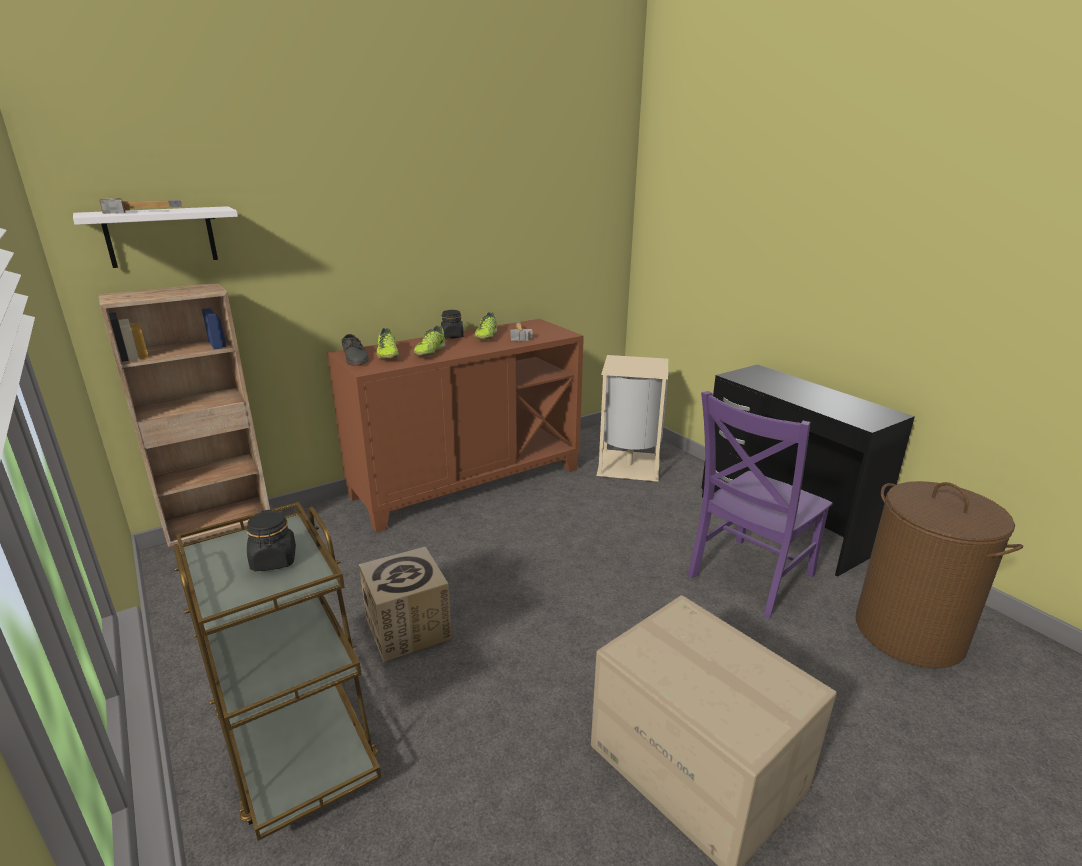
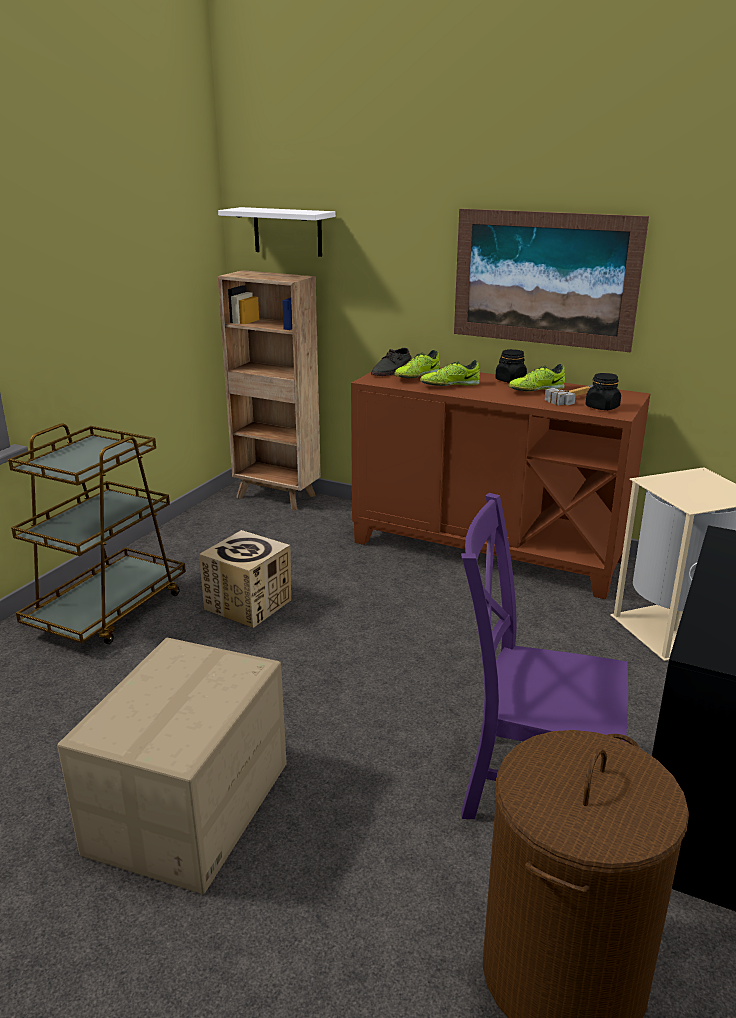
camera: 60 degrees right, 0 degrees up
hammer [99,198,184,214] -> none
black jar [247,509,296,571] -> black jar moved to [585,373,621,410]
none -> picture [454,209,649,352]

